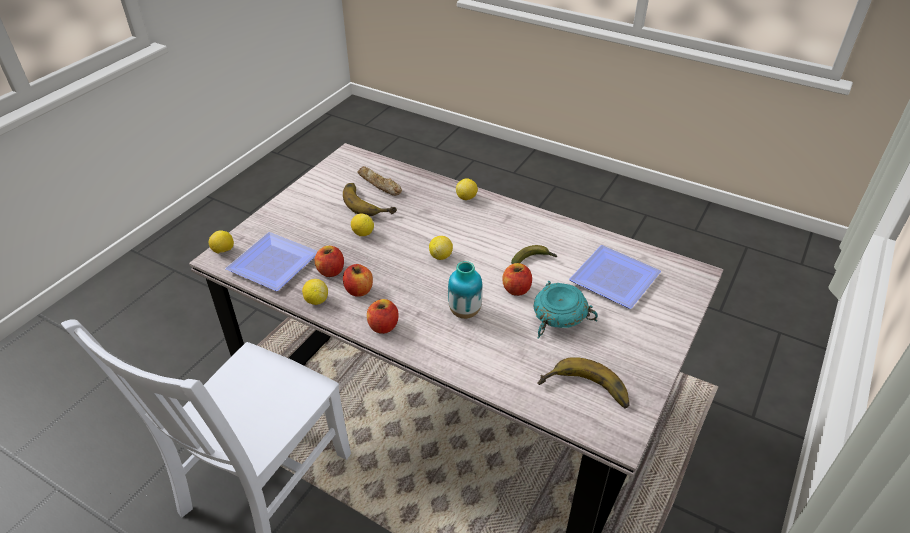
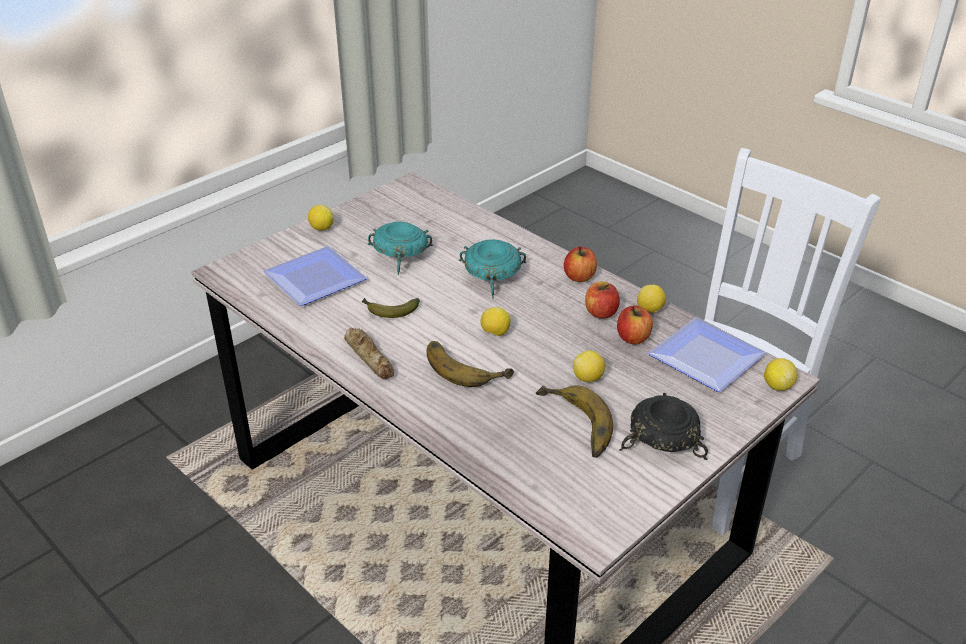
camera: 165 degrees left, 5 degrees down
bread [357,166,402,196] -> bread moved to [344,328,394,379]
vase [448,261,483,319] -> turquoise bowl [459,239,526,299]
lemon [456,178,478,200] -> lemon moved to [308,205,334,231]
apple [503,263,532,296] -> none
banana [537,357,630,409] -> banana moved to [427,341,514,387]
none -> black bowl [619,393,708,460]

